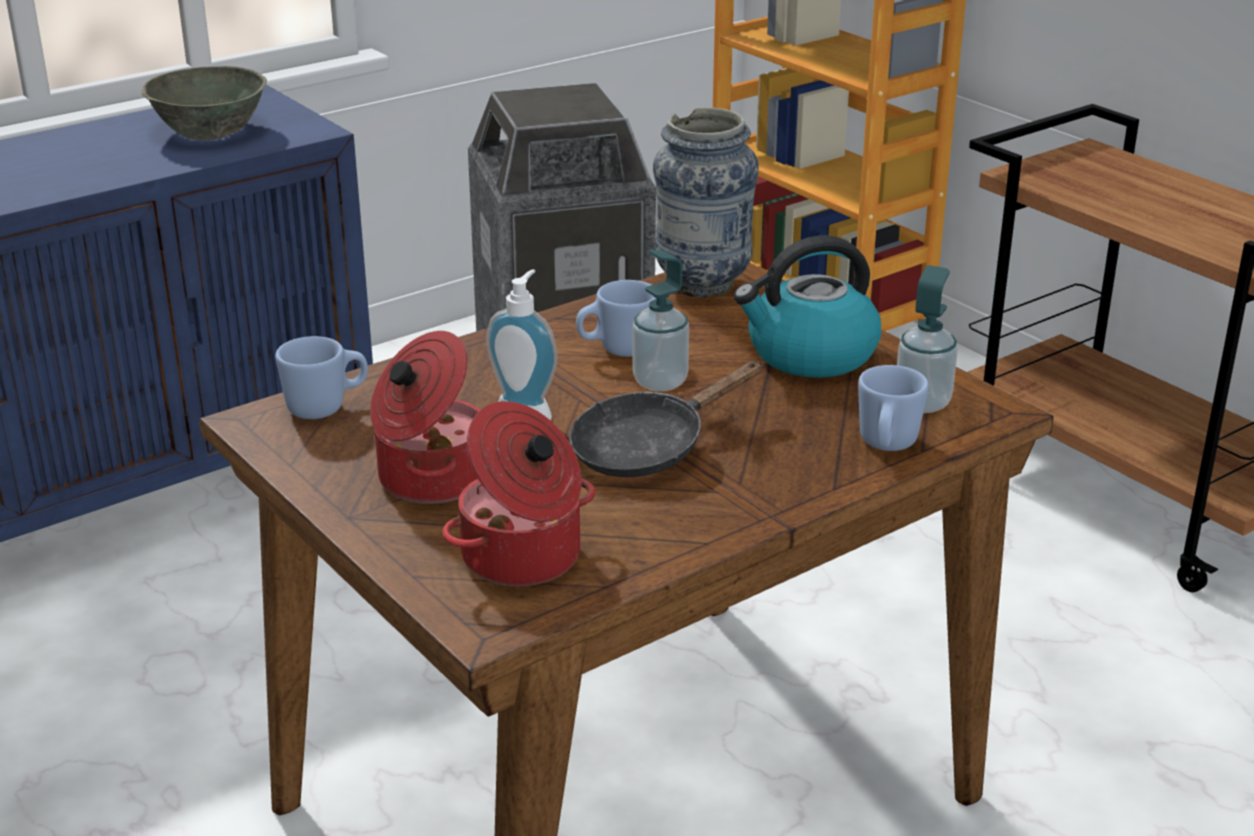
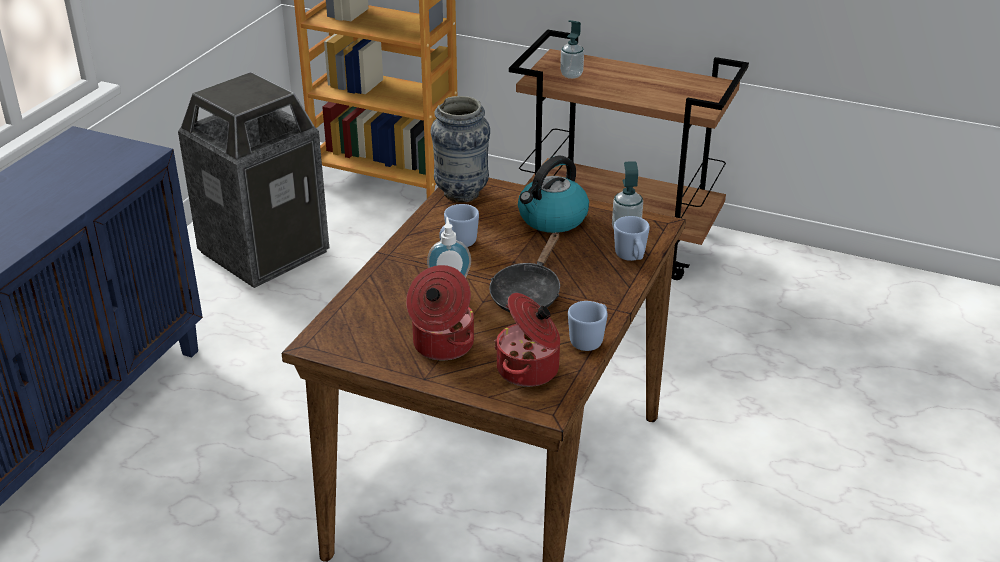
camera: 30 degrees left, 5 degrees up
grey bowl [142,66,267,140] -> none
blue mug [275,336,368,419] -> blue mug moved to [568,301,608,351]
soap dispenser [633,250,689,392] -> soap dispenser moved to [560,20,584,79]

